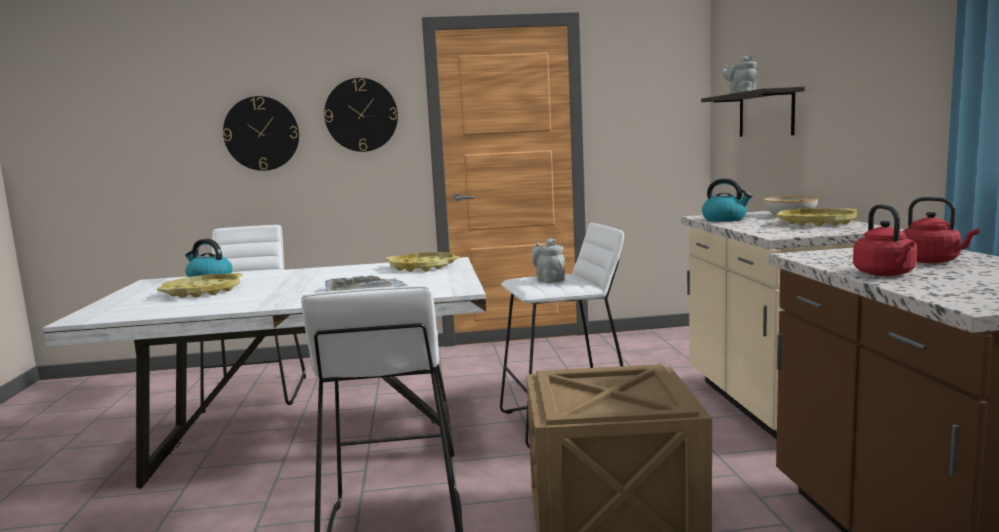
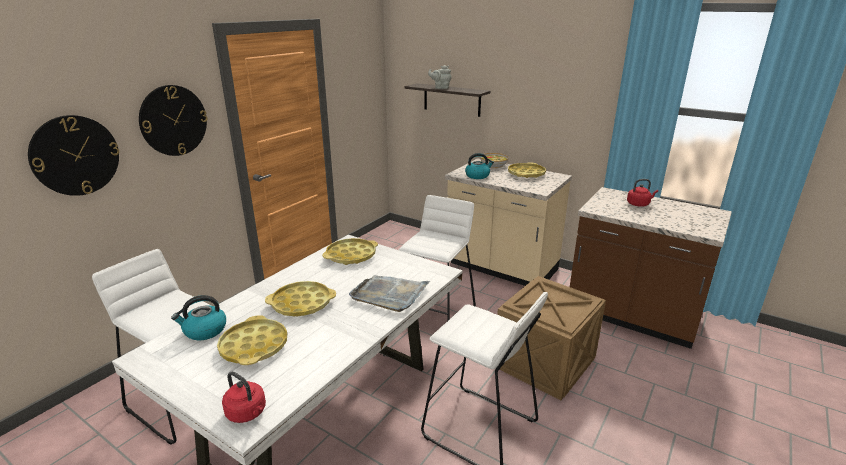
camera: 50 degrees left, 15 degrees up
grey teapot [532,238,565,283] -> none
red kettle [853,204,917,276] -> red kettle moved to [222,372,266,423]
none -> yellow tray [265,281,336,317]

